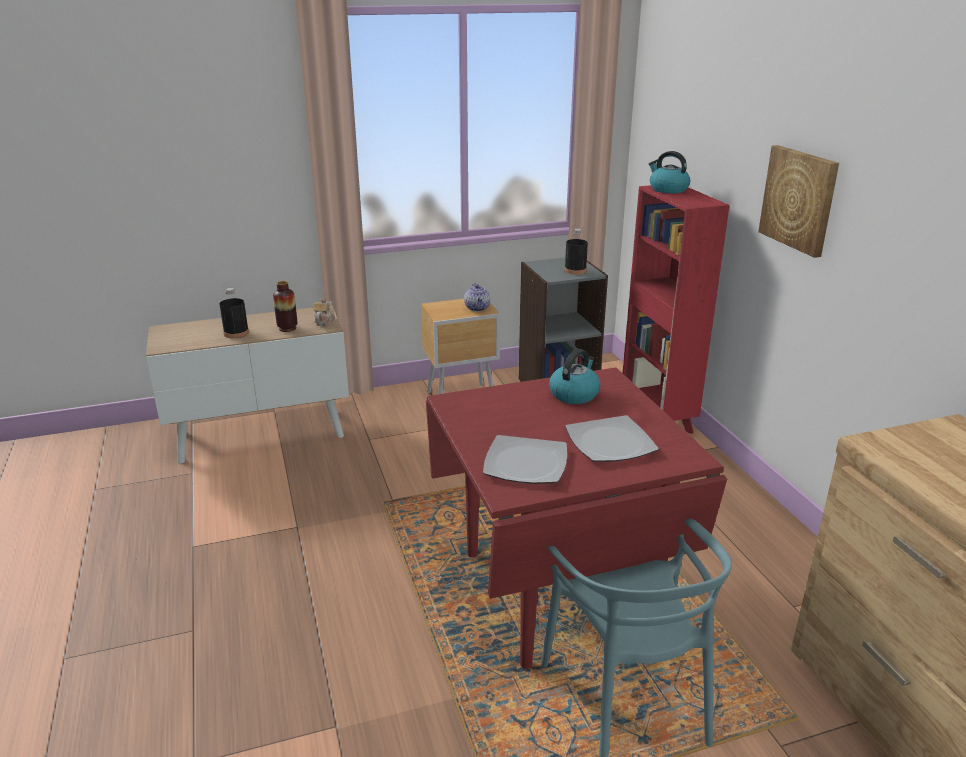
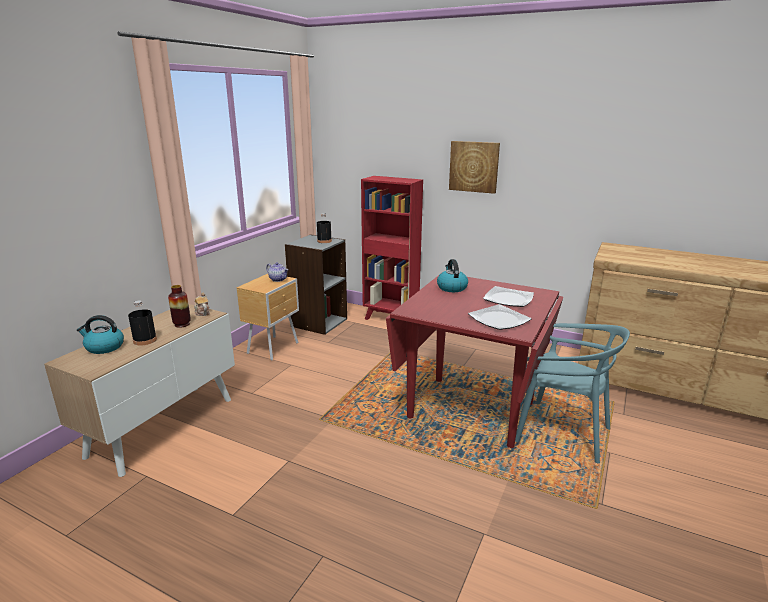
camera: 45 degrees left, 5 degrees down
kettle [649,151,690,193] -> kettle moved to [77,315,124,354]

